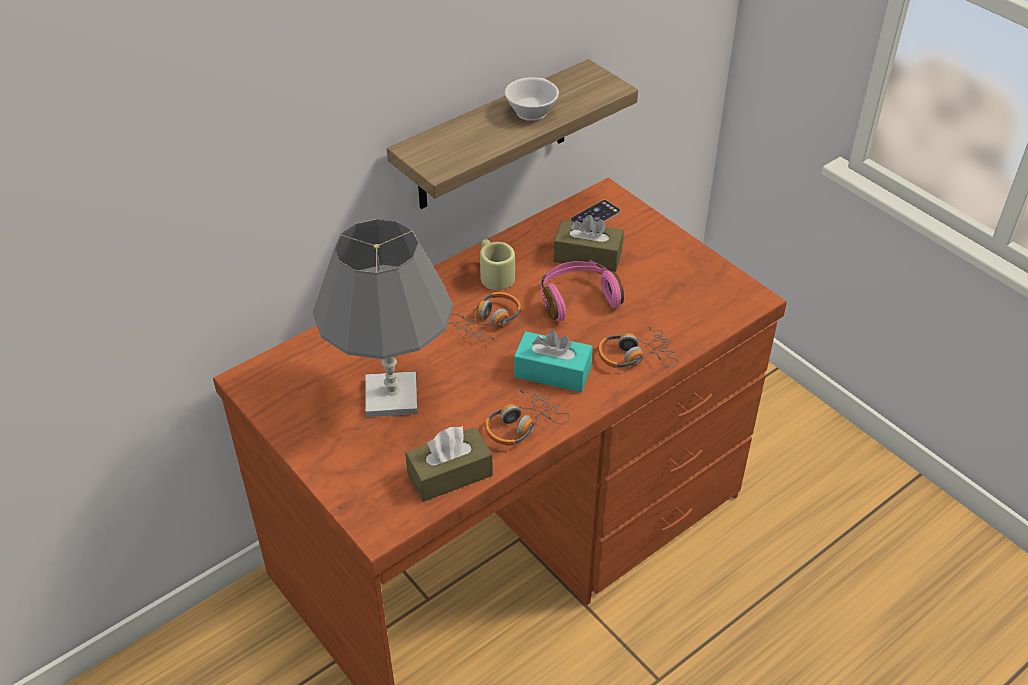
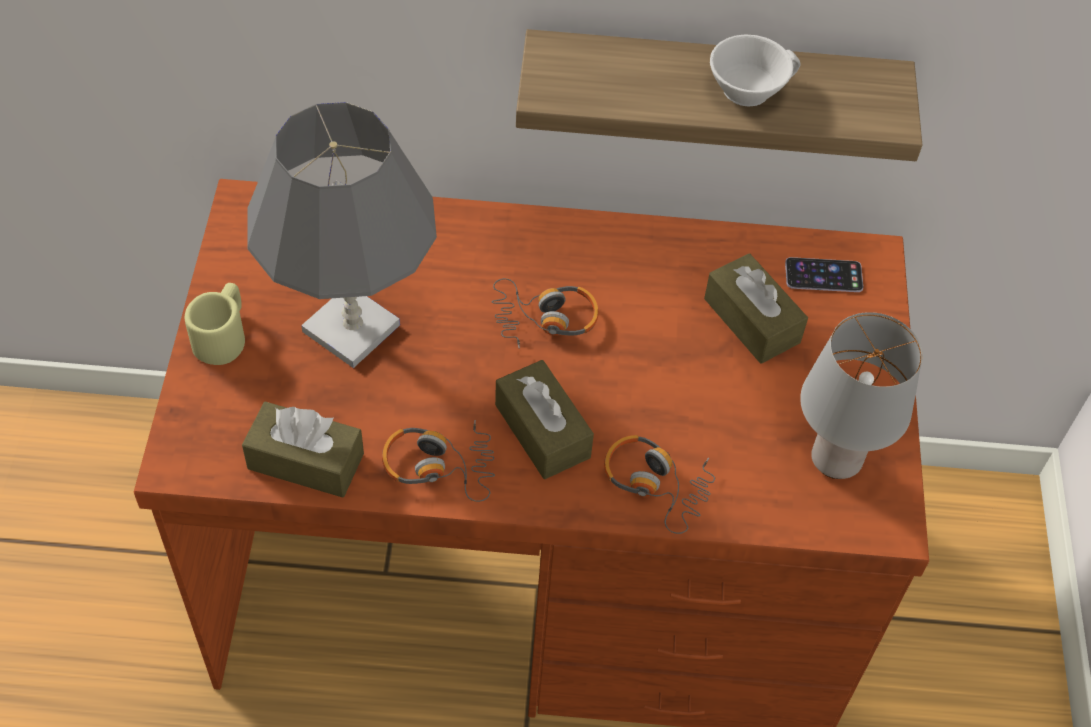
camera: 40 degrees right, 10 degrees up
beige mug [480,239,515,290] -> beige mug moved to [185,283,245,365]
turquoise tissue box [514,331,593,392] -> brown tissue box [495,360,594,479]
pink headphones [541,260,624,321] -> none
none -> grey table lamp [800,312,923,479]

